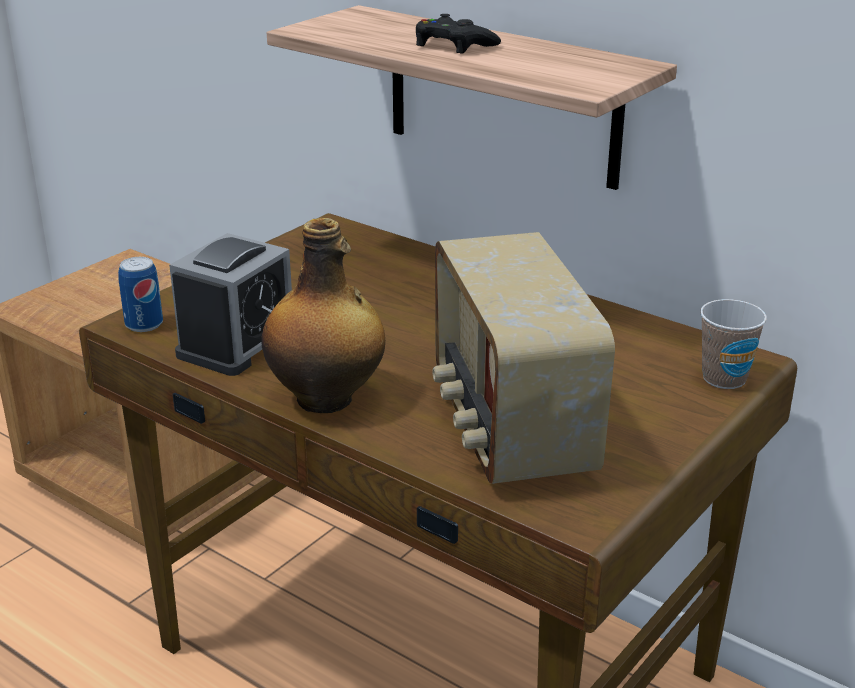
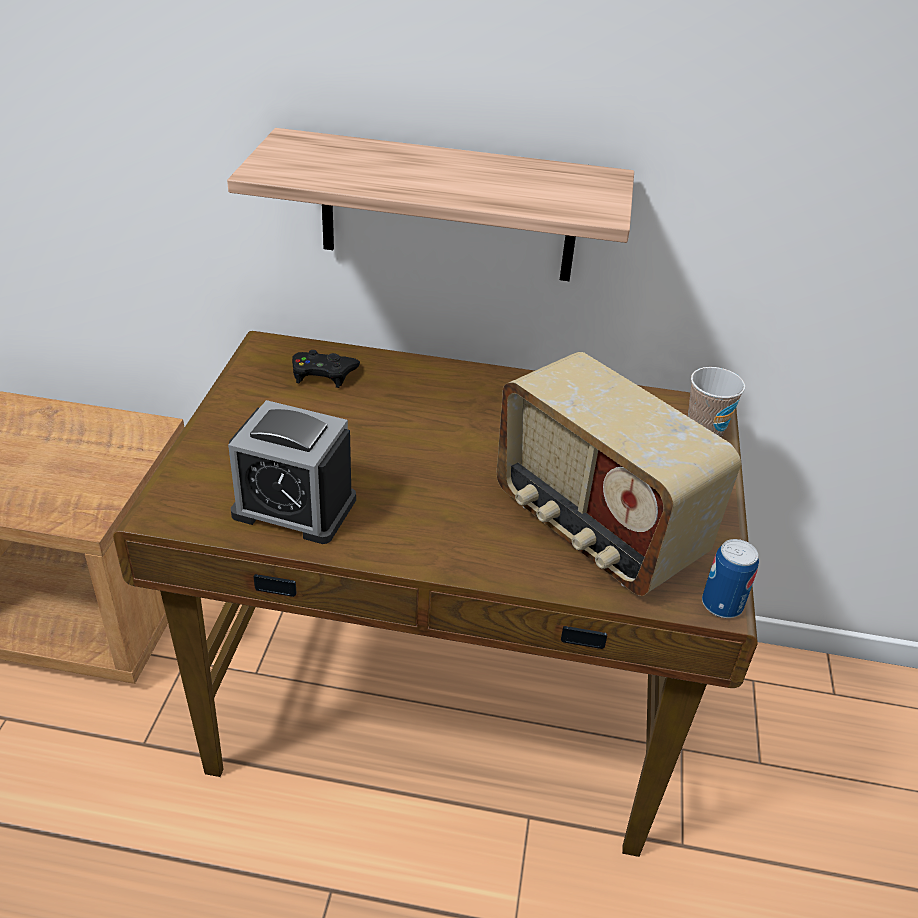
camera: 30 degrees left, 10 degrees up
can [118,257,163,332] -> can moved to [702,539,759,618]
alarm clock [169,233,292,376] -> alarm clock turned 105 degrees clockwise [228,400,356,544]
bottle [262,218,385,413] -> none
black game controller [416,14,501,54] -> black game controller moved to [292,350,360,388]

